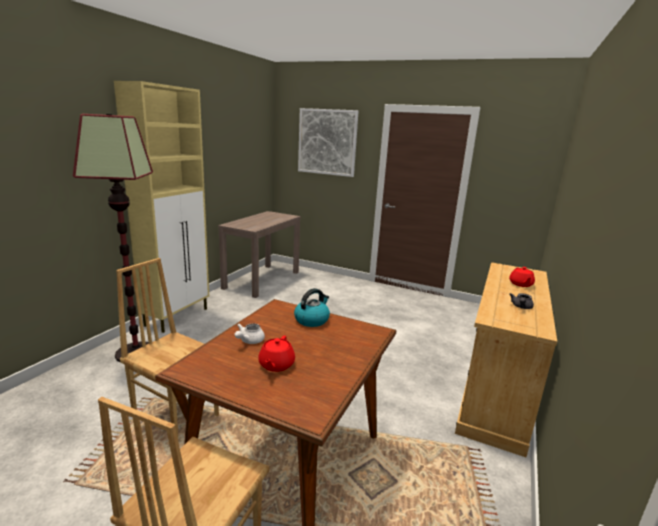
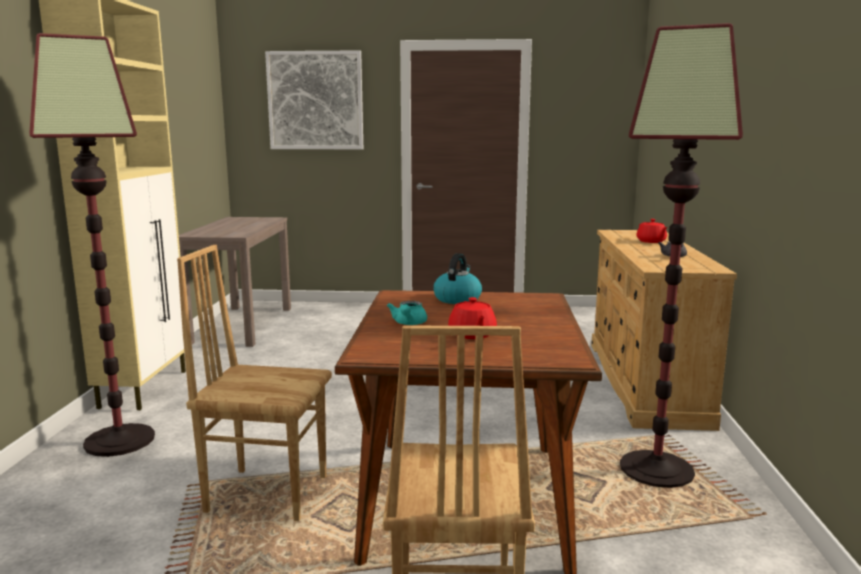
camera: 20 degrees left, 5 degrees down
white teapot [235,324,265,344] -> turquoise teapot [387,301,427,325]
none -> floor lamp [620,23,743,488]

